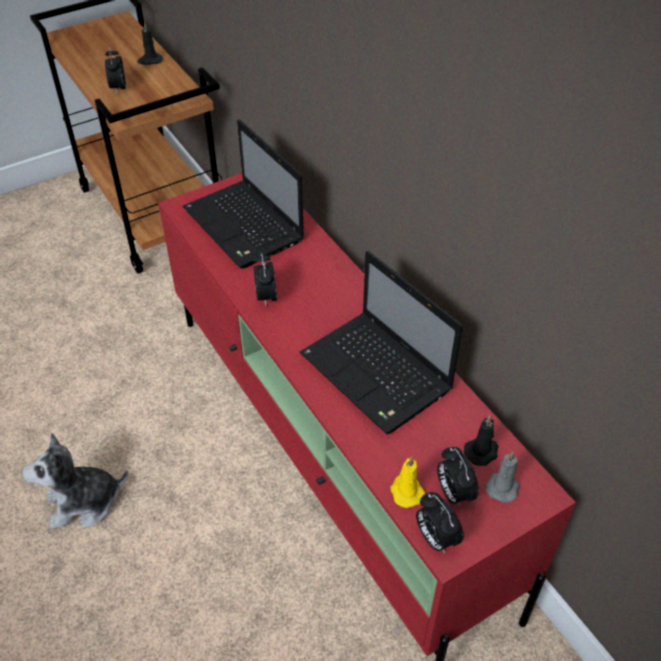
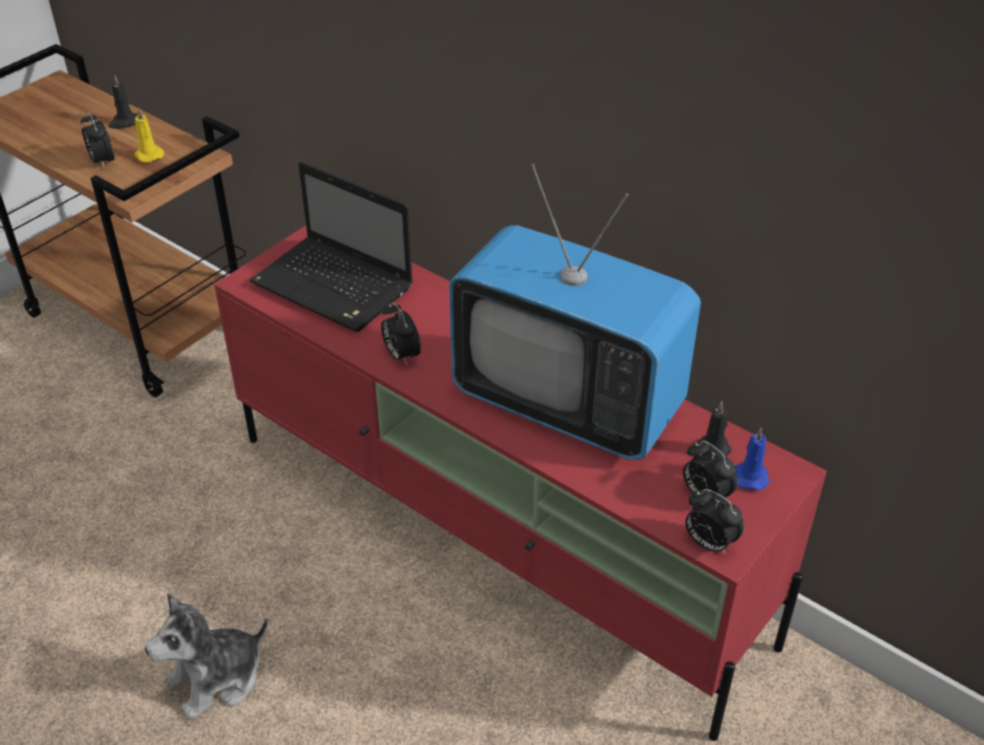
camera: 20 degrees left, 5 degrees down
laptop [300,251,463,435] -> television [449,164,701,460]
yellow candle [391,456,425,508] -> yellow candle moved to [134,107,164,163]
grey candle [485,451,520,503] -> blue candle [735,428,770,490]

